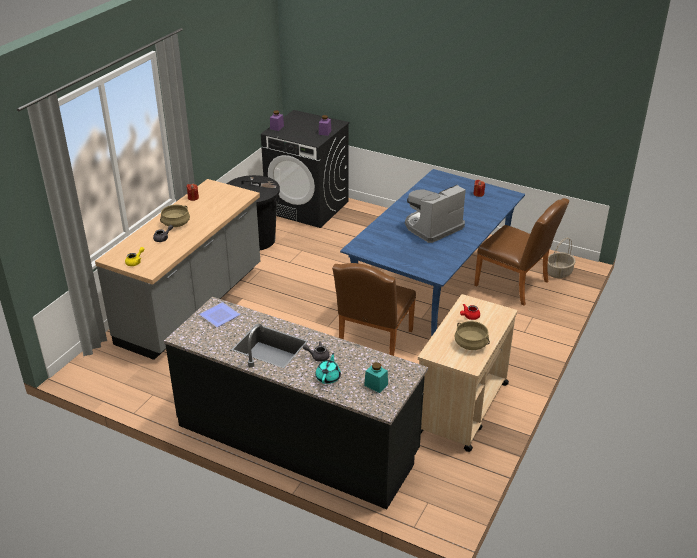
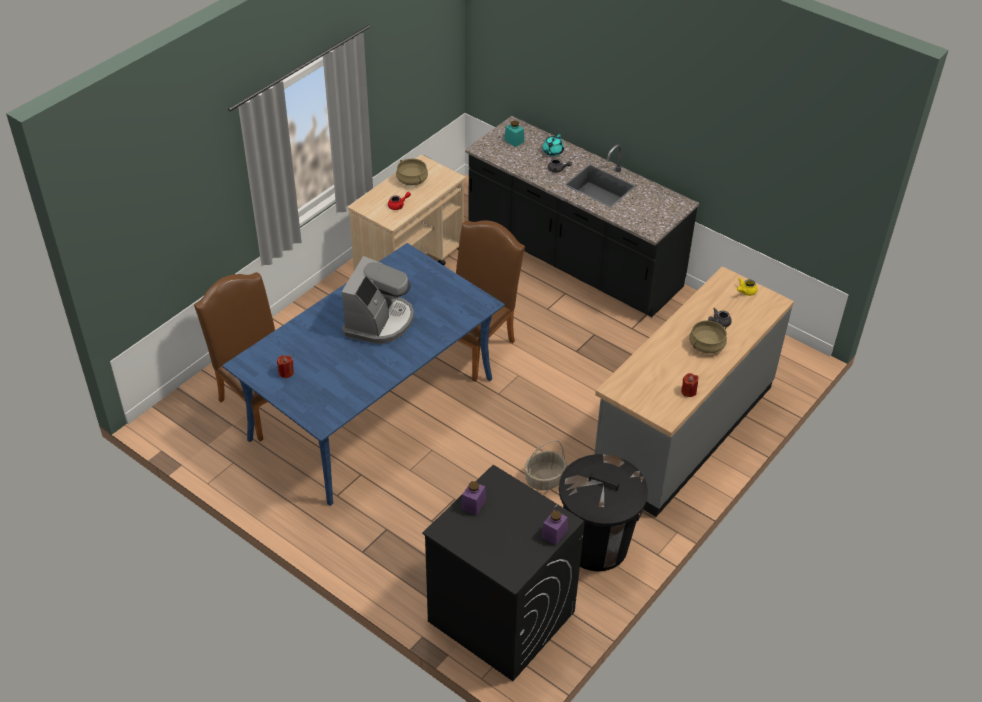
camera: 170 degrees left, 10 degrees up
plate [199,302,240,327] -> none
coffee machine [405,184,466,243] -> coffee machine turned 45 degrees counterclockwise [342,256,414,344]
basket [548,238,576,278] -> basket moved to [525,440,567,491]

